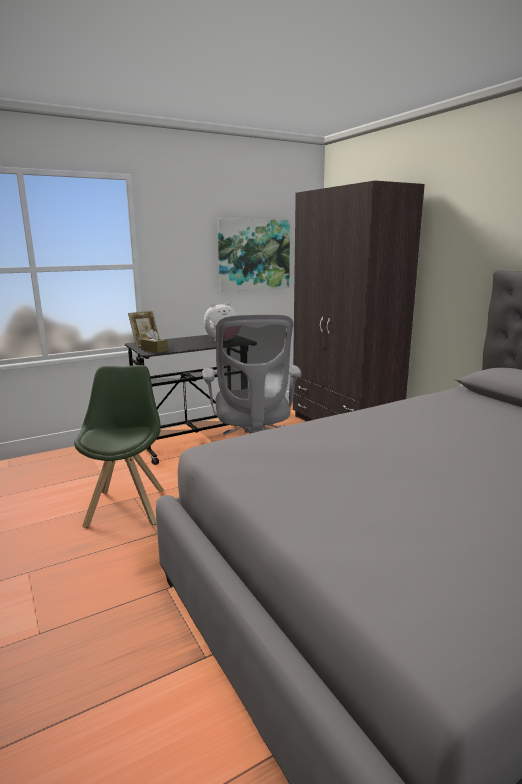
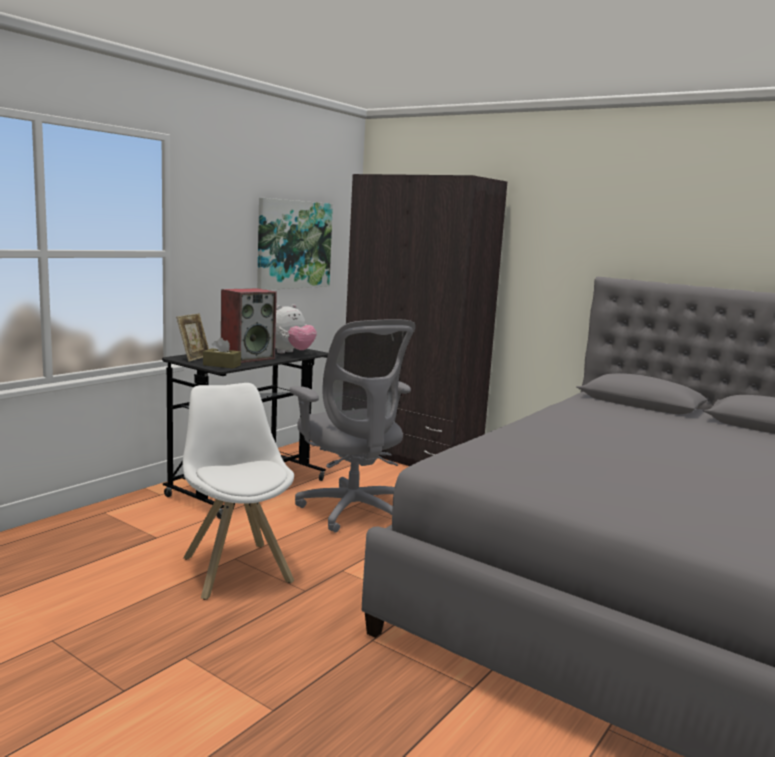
camera: 25 degrees left, 5 degrees down
green chair [74,365,164,528] -> white chair [183,383,294,600]
none -> speaker [221,288,277,363]

